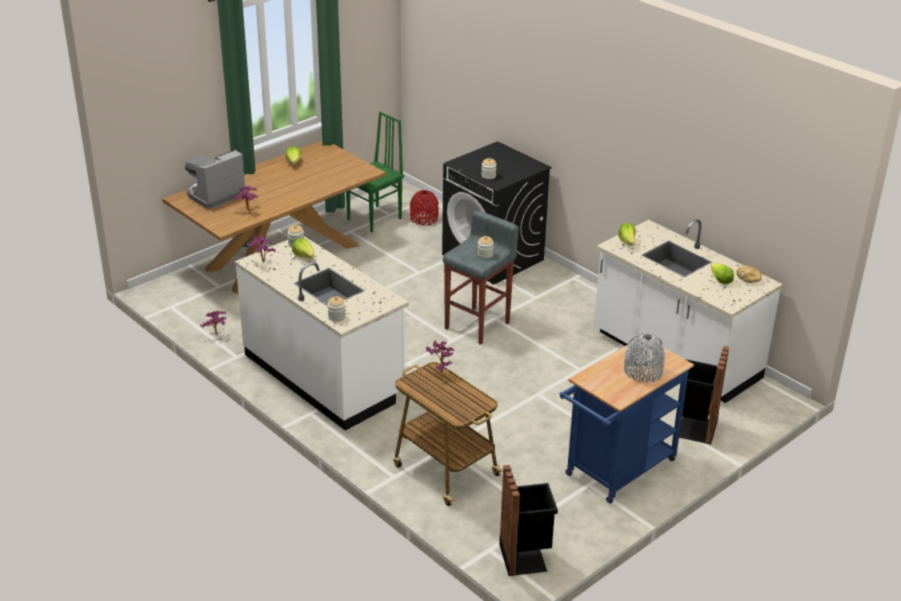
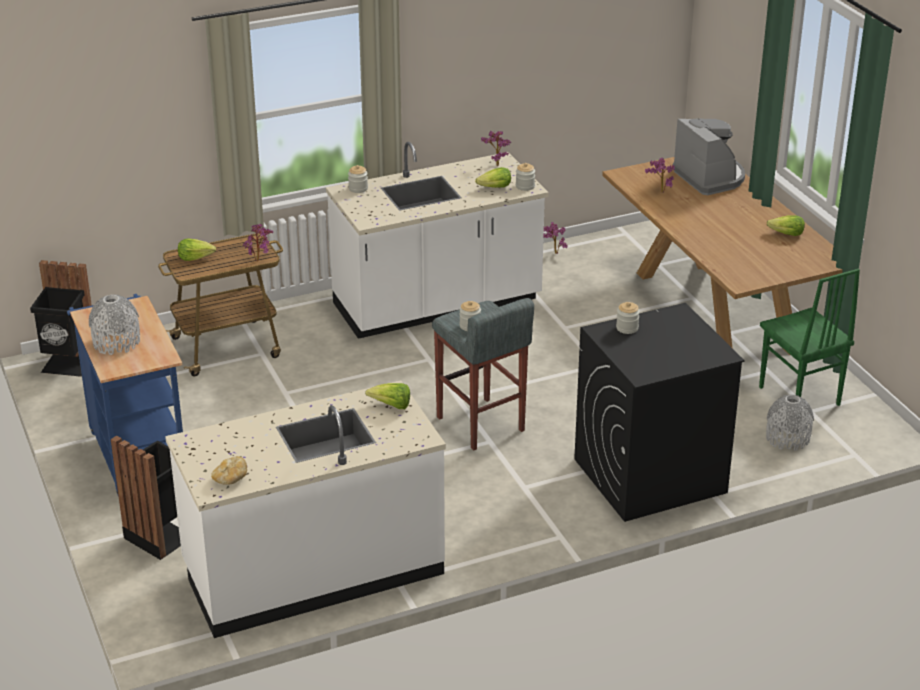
camera: 110 degrees right, 0 degrees up
red vase [410,190,439,226] -> grey vase [766,395,814,451]
lettuce [711,262,734,284] -> lettuce moved to [178,239,216,261]

